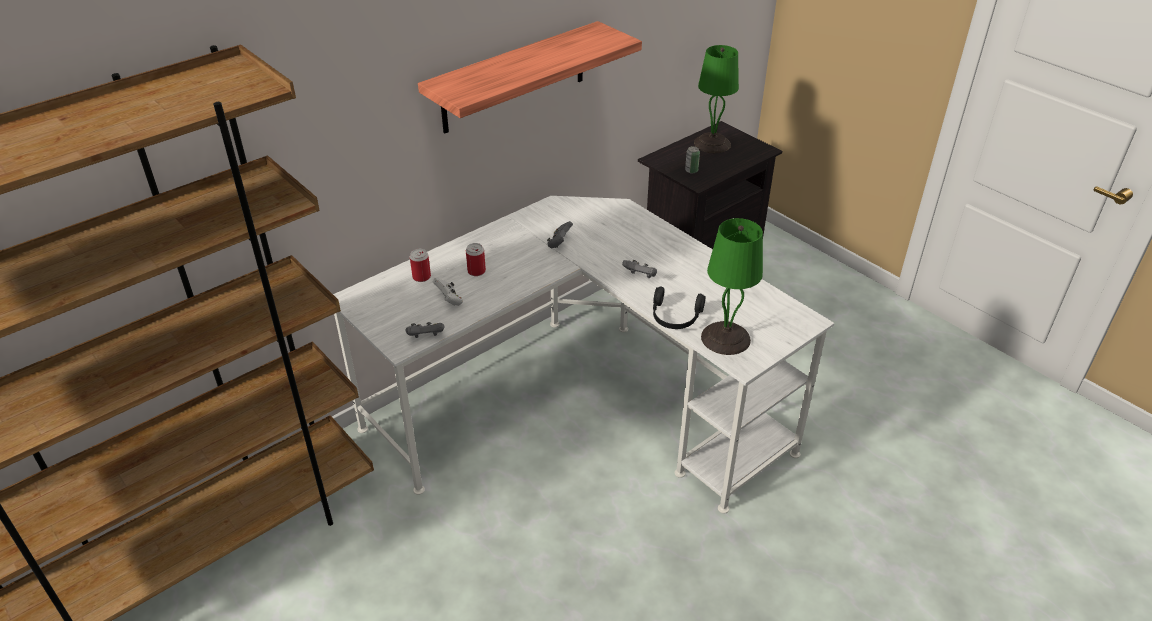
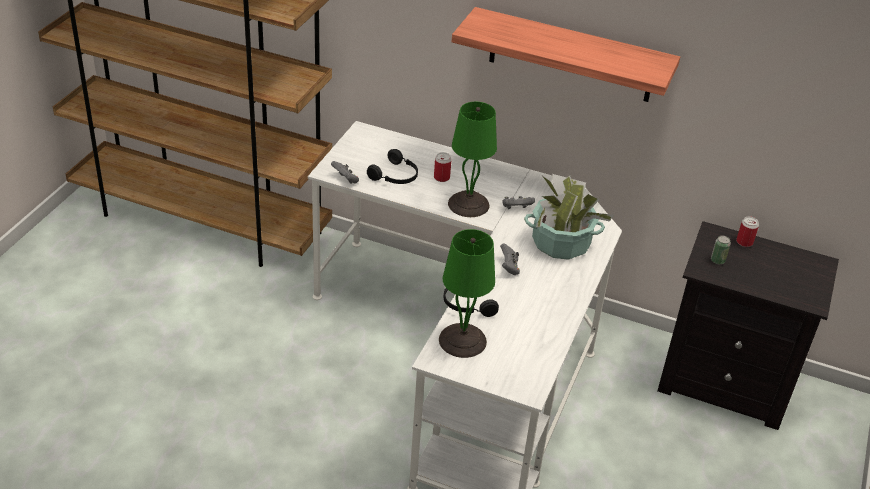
camera: 60 degrees right, 0 degrees up
can [410,249,431,282] -> can moved to [736,216,759,247]
white game controller [433,278,463,306] -> black headphones [367,149,418,184]
green table lamp [694,45,739,153] -> green table lamp moved to [448,102,497,217]
none -> potted plant [524,174,614,260]

